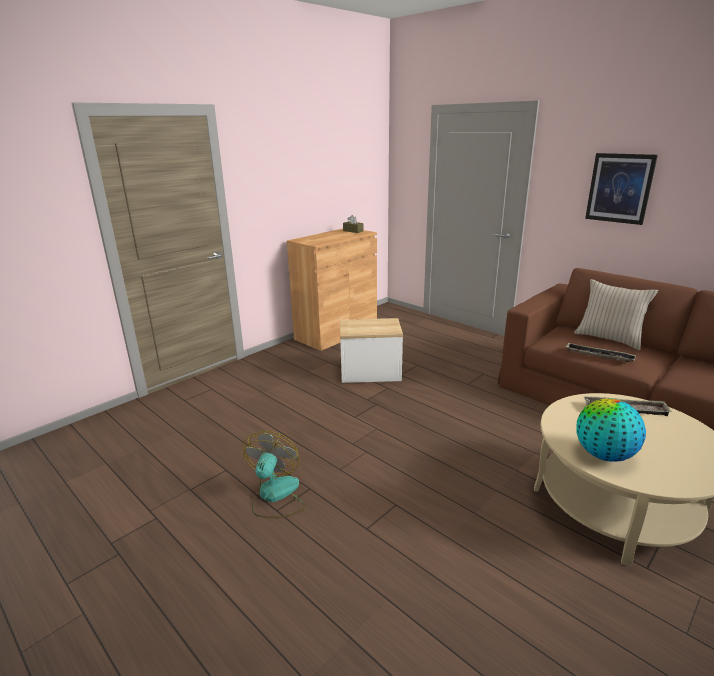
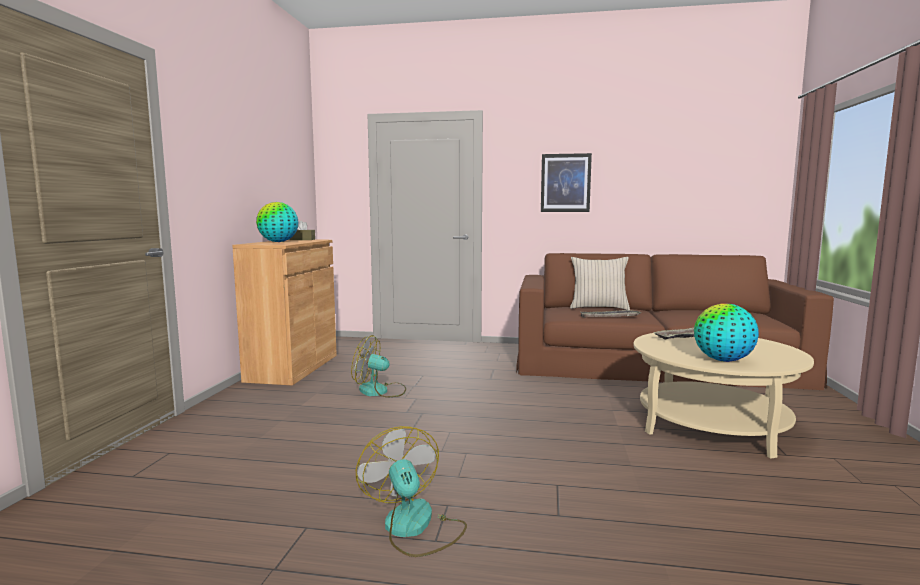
camera: 35 degrees left, 15 degrees down
side table [340,318,403,383] -> fan [351,335,406,398]
none -> globe [256,202,299,242]

